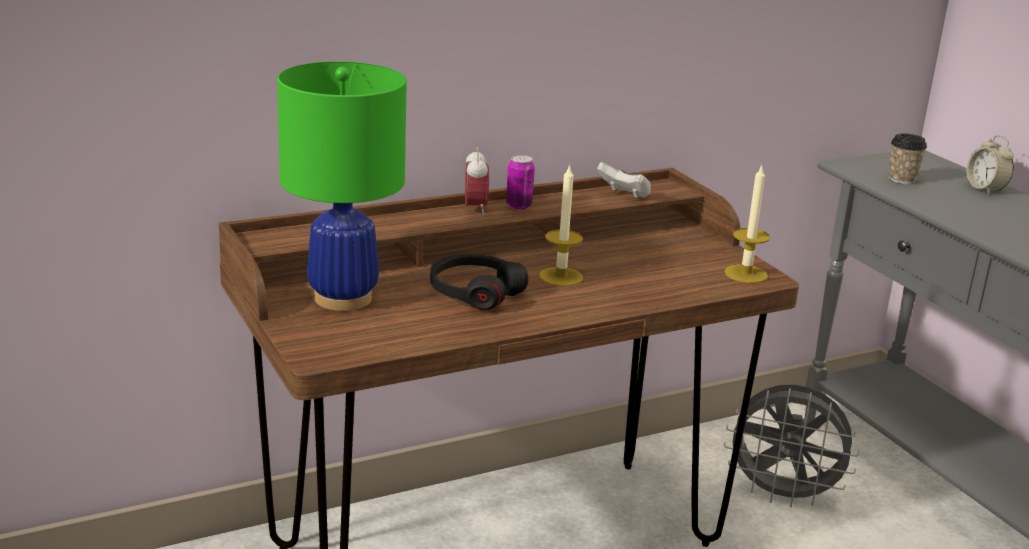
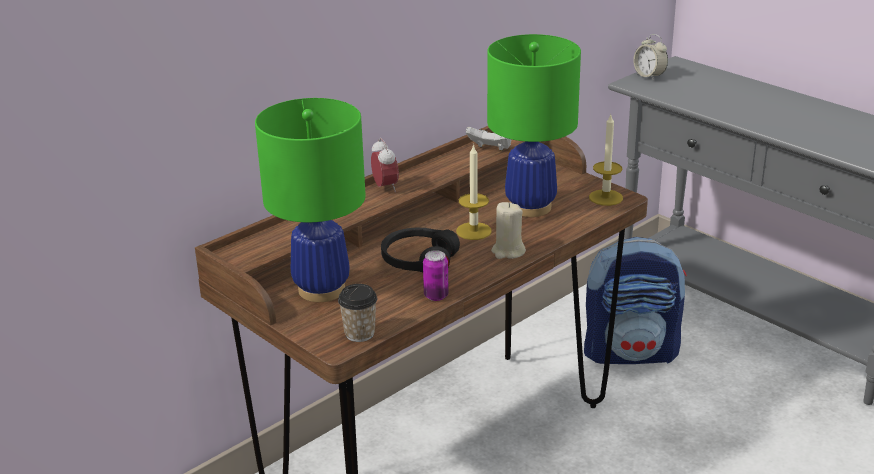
camera: 15 degrees left, 5 degrees up
can [506,155,535,210] -> can moved to [423,250,449,301]
grey fan [724,384,860,507] -> backpack [584,237,687,364]
cup [889,133,927,184] -> cup moved to [338,284,377,342]
alarm clock [967,135,1014,195] -> alarm clock moved to [633,34,668,80]
none -> green table lamp [487,34,581,217]
none -> beige candle [491,202,526,259]

